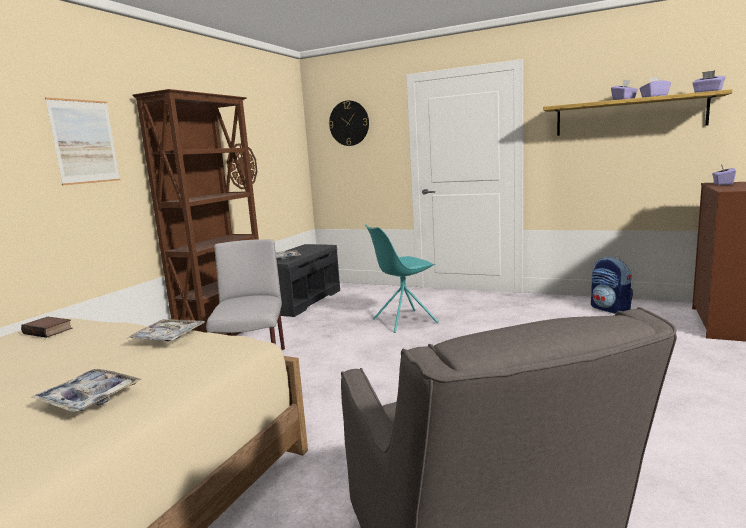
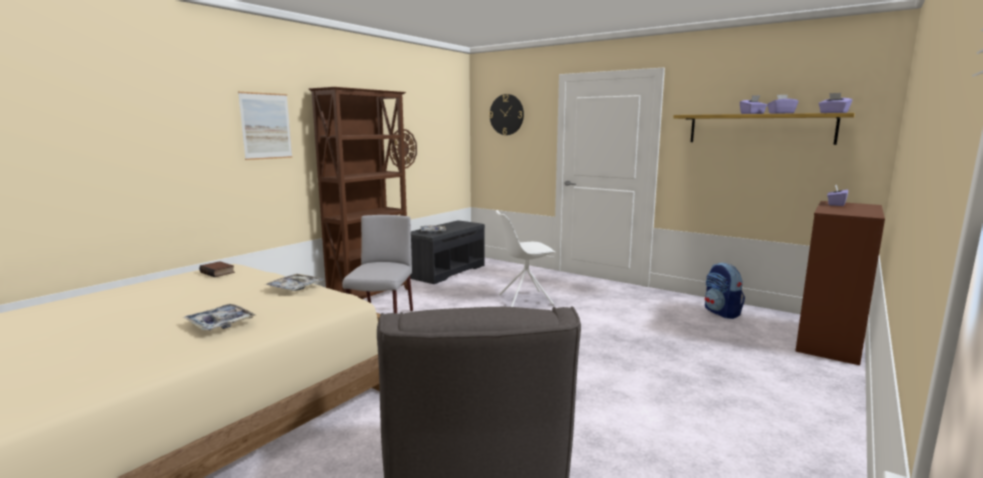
camera: 10 degrees right, 0 degrees up
turquoise chair [365,224,439,333] -> white chair [496,210,555,307]

